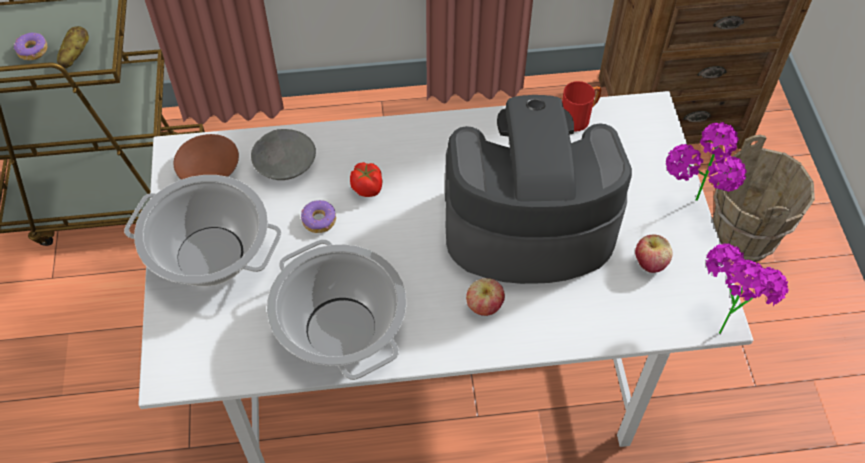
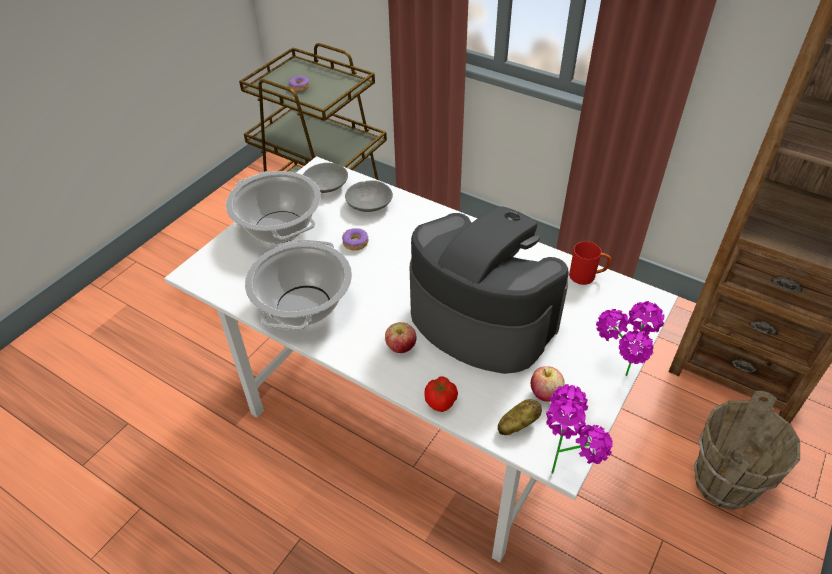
camera: 40 degrees right, 10 degrees down
potato [57,26,89,68] -> potato moved to [498,399,542,435]
brown bowl [173,134,239,179] -> grey bowl [303,163,348,193]
tomato [350,162,383,197] -> tomato moved to [425,376,458,412]

